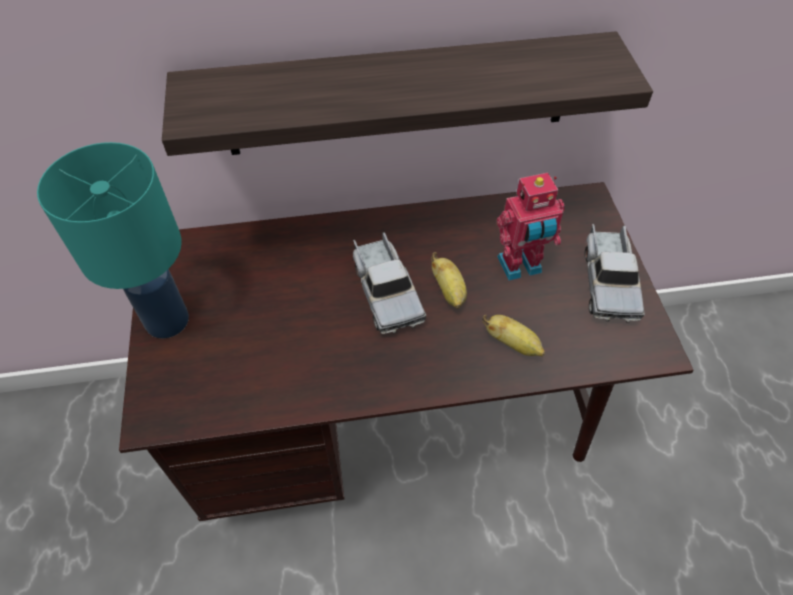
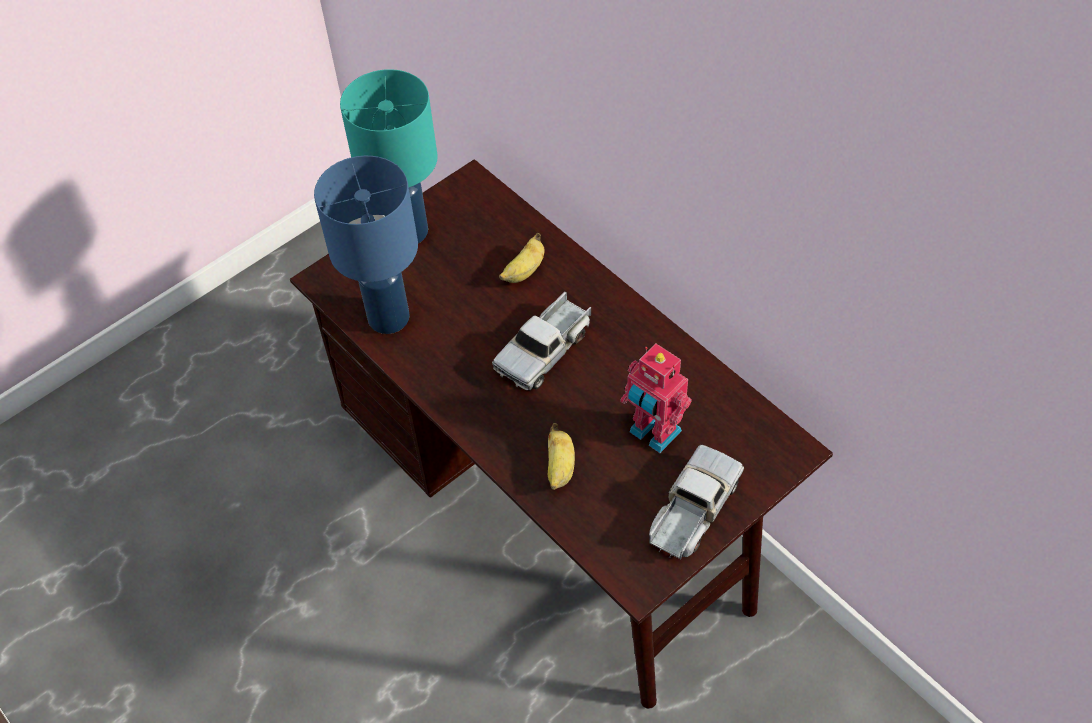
camera: 60 degrees right, 0 degrees up
shelf [162,31,653,156] -> none
banana [431,252,467,309] -> banana moved to [499,233,545,283]
toy truck [584,224,645,322] -> toy truck turned 150 degrees clockwise [649,445,744,559]
none -> blue table lamp [314,156,418,334]

